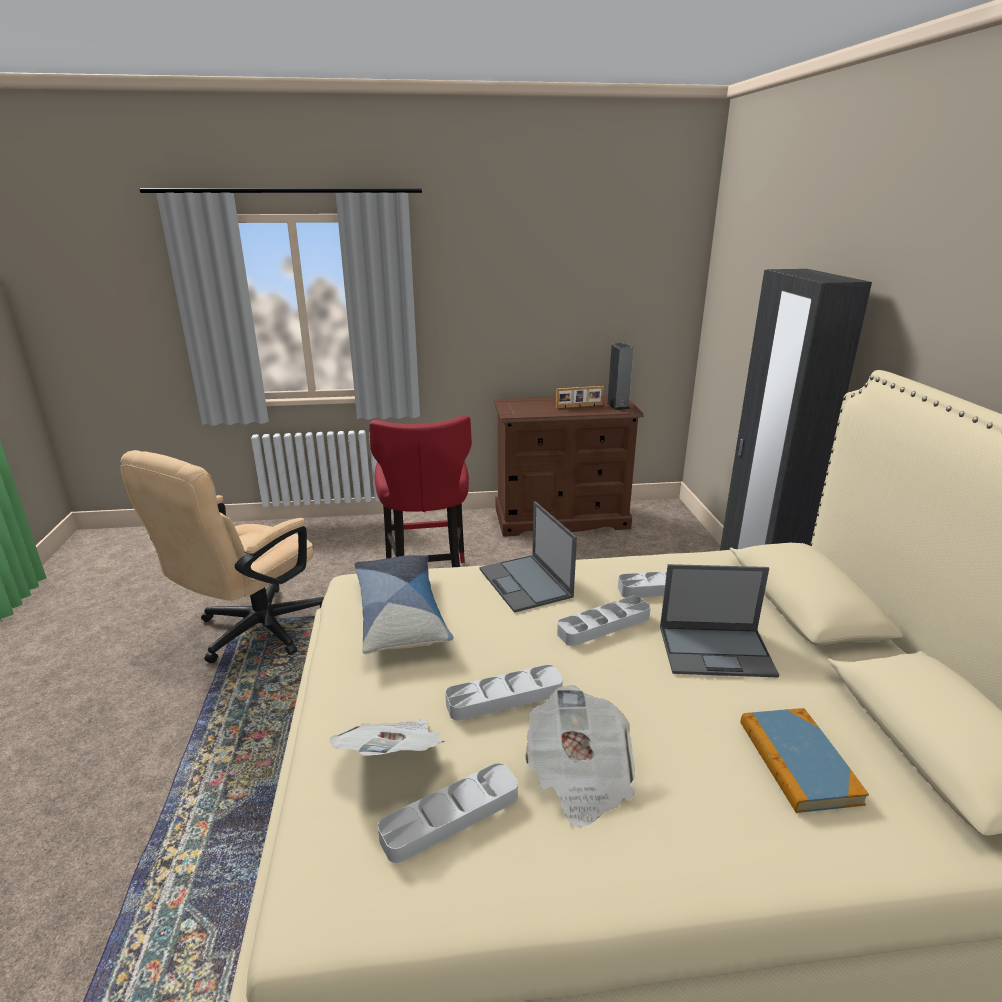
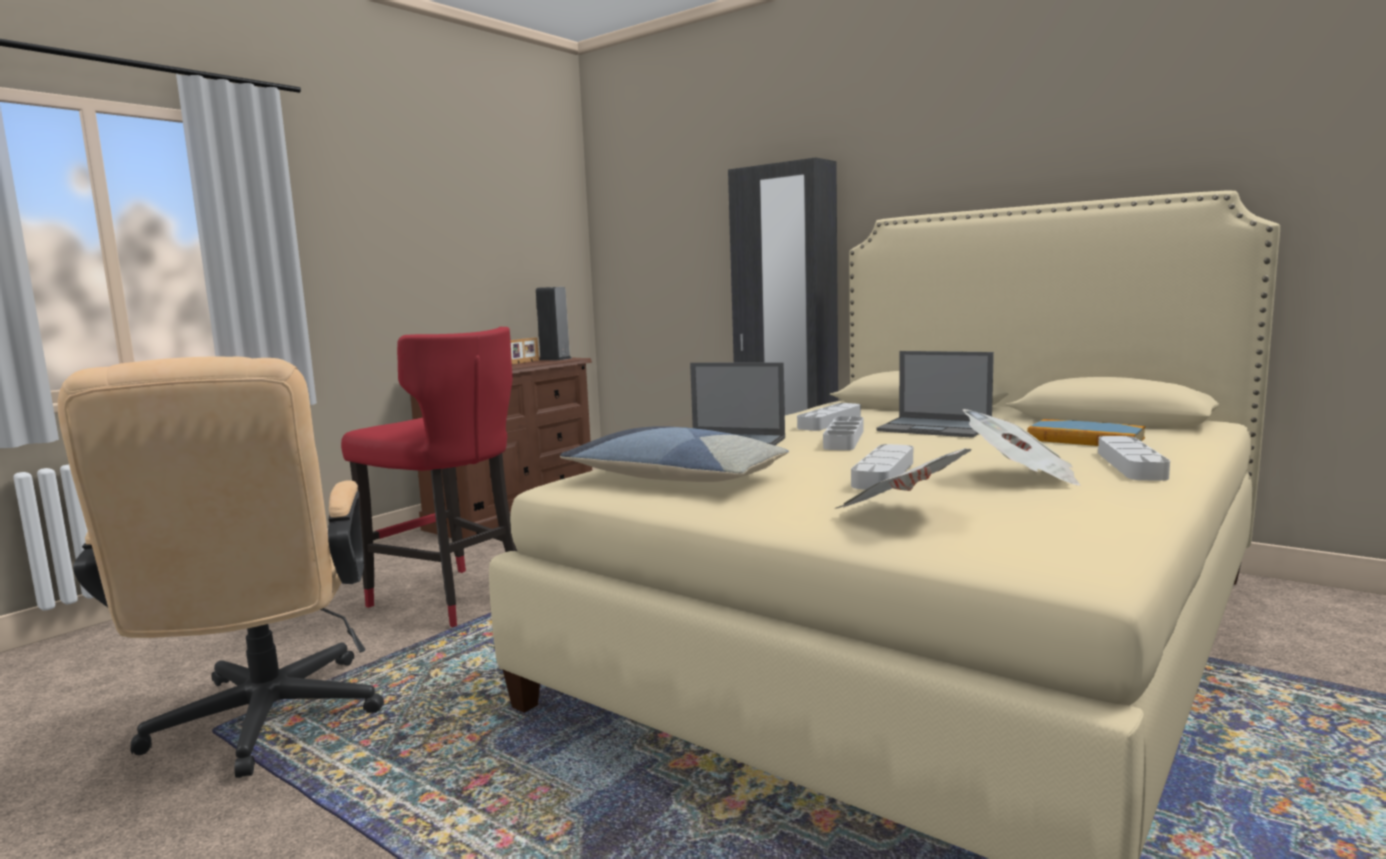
camera: 45 degrees left, 15 degrees down
grey tray [378,763,518,863] -> grey tray moved to [1098,436,1170,481]
laptop [660,564,779,677] -> laptop turned 75 degrees clockwise [876,351,994,438]

